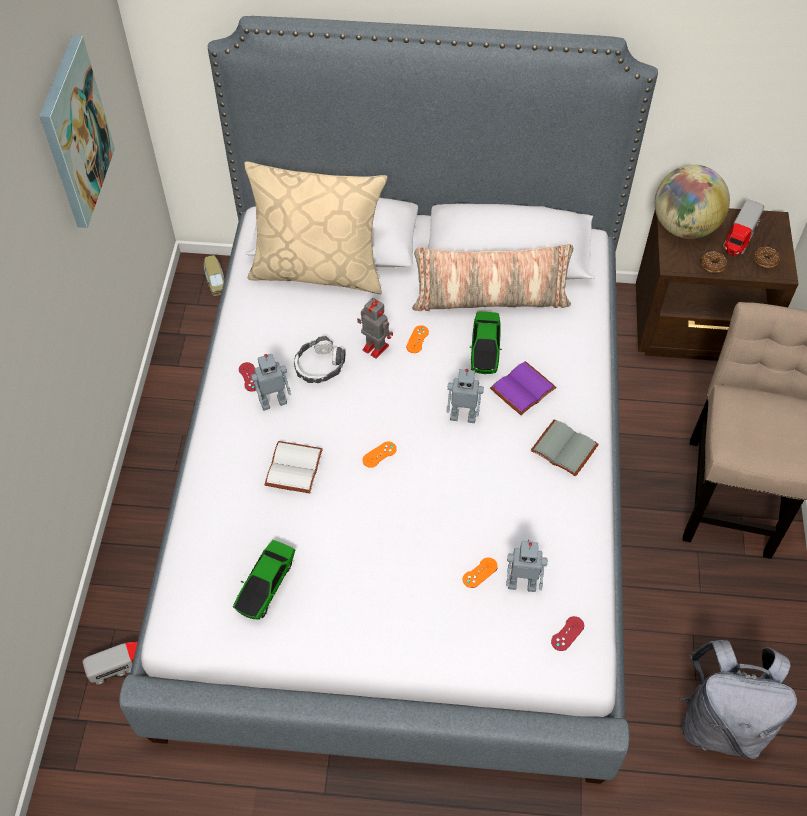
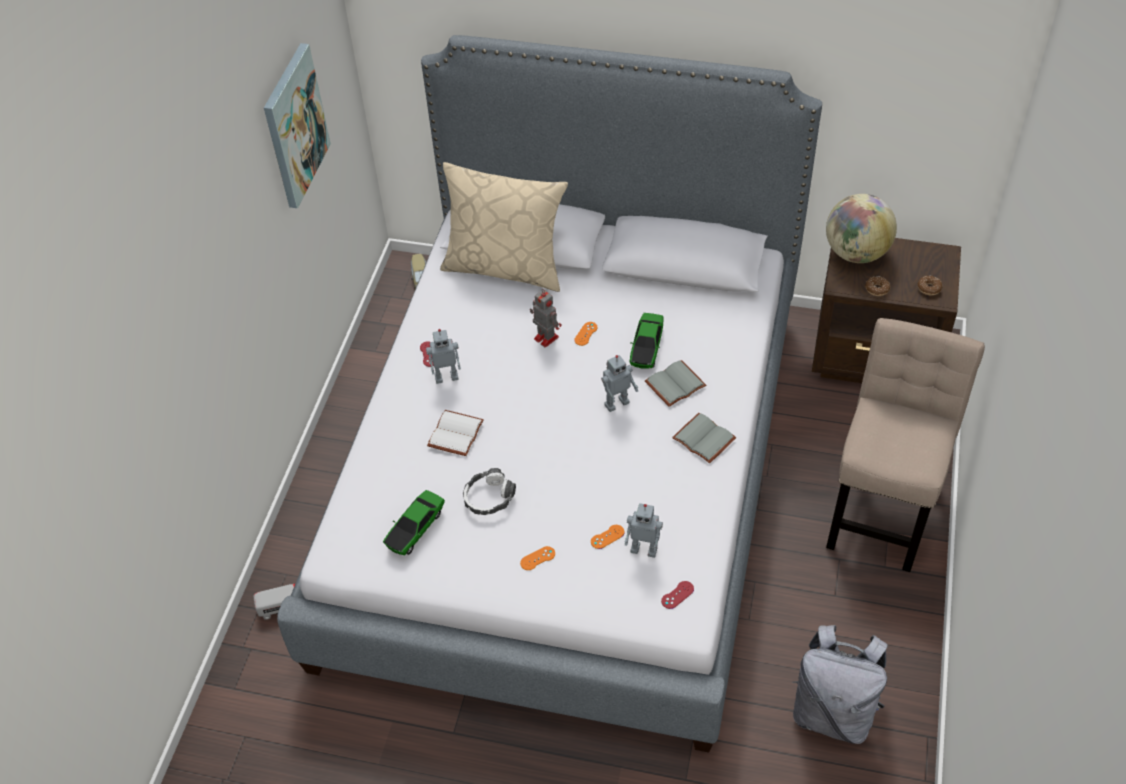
camera: 10 degrees right, 5 degrees down
headphones [294,336,346,383] -> headphones moved to [463,468,516,515]
orange game controller [362,442,397,468] -> orange game controller moved to [520,546,555,570]
pillow [412,244,573,311] -> none
toy robot [446,369,484,423] -> toy robot turned 45 degrees counterclockwise [601,355,639,412]
purple book [490,361,557,415] -> grey book [645,360,706,407]
toy truck [723,200,764,256] -> none

